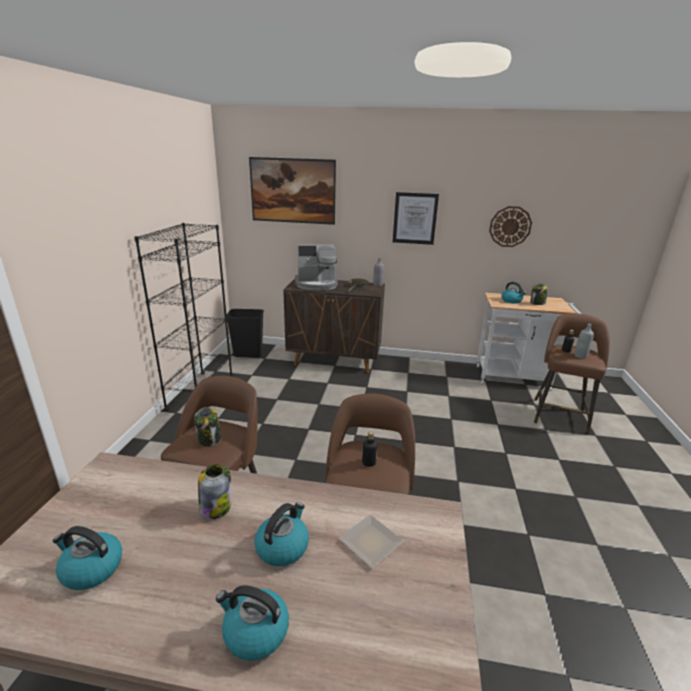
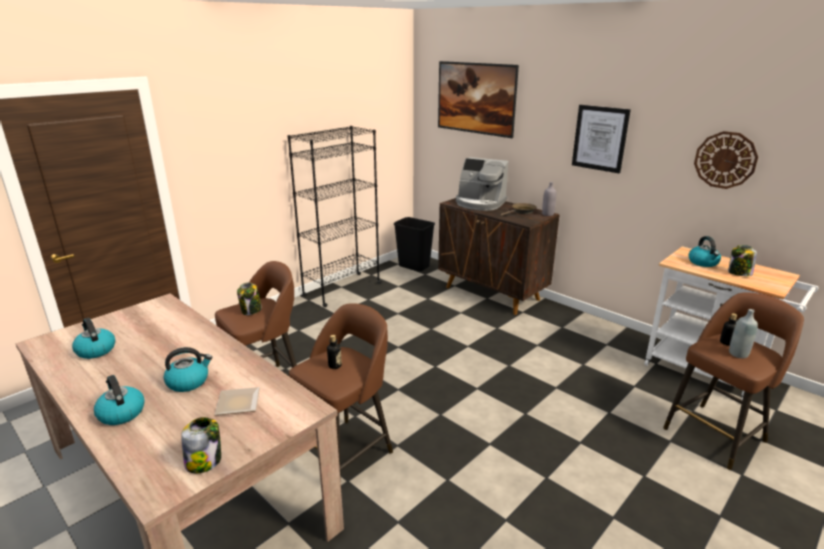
camera: 35 degrees right, 0 degrees up
jar [198,464,231,519] -> jar moved to [181,417,221,473]

